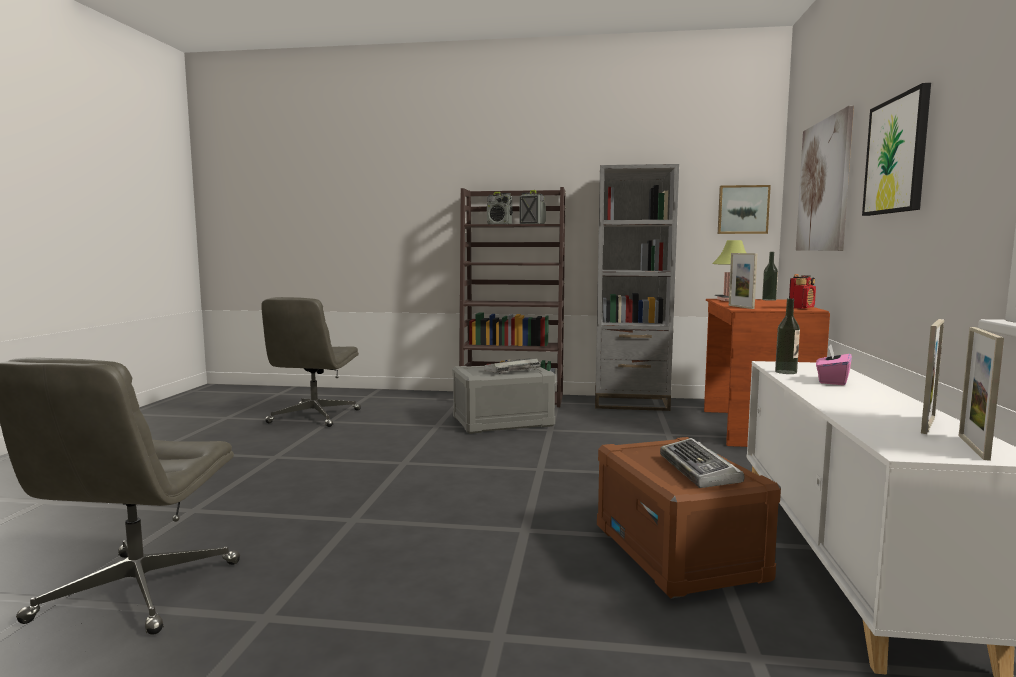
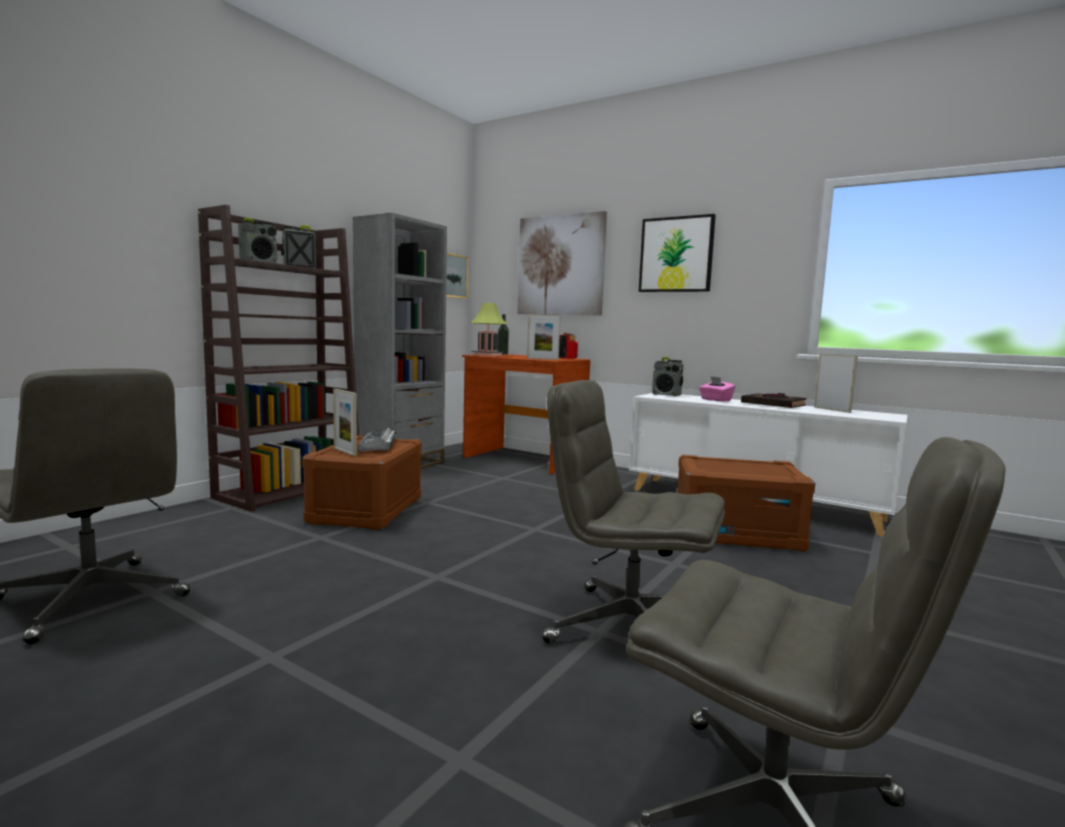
camera: 65 degrees left, 0 degrees up
grey storage box [452,366,556,434] -> brown storage box [302,436,422,531]
keyboard [660,438,745,488] -> none
bottle [775,298,800,374] -> none
picture frame [959,327,1004,461] -> picture frame moved to [333,389,357,456]
none -> grey office chair [542,380,725,644]
none -> radio [652,357,683,396]
none -> black book [741,393,807,408]

